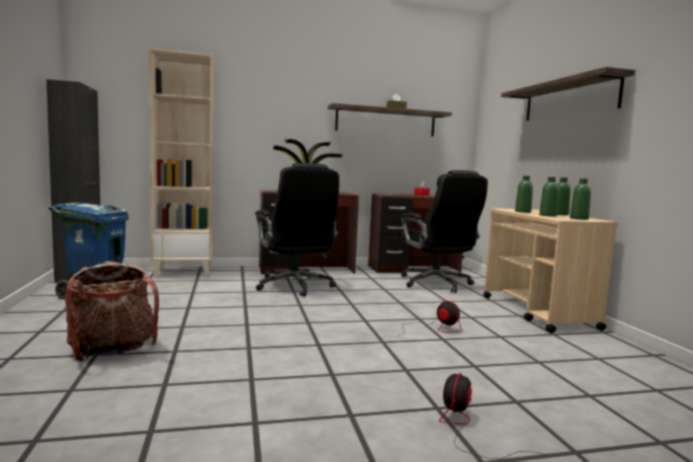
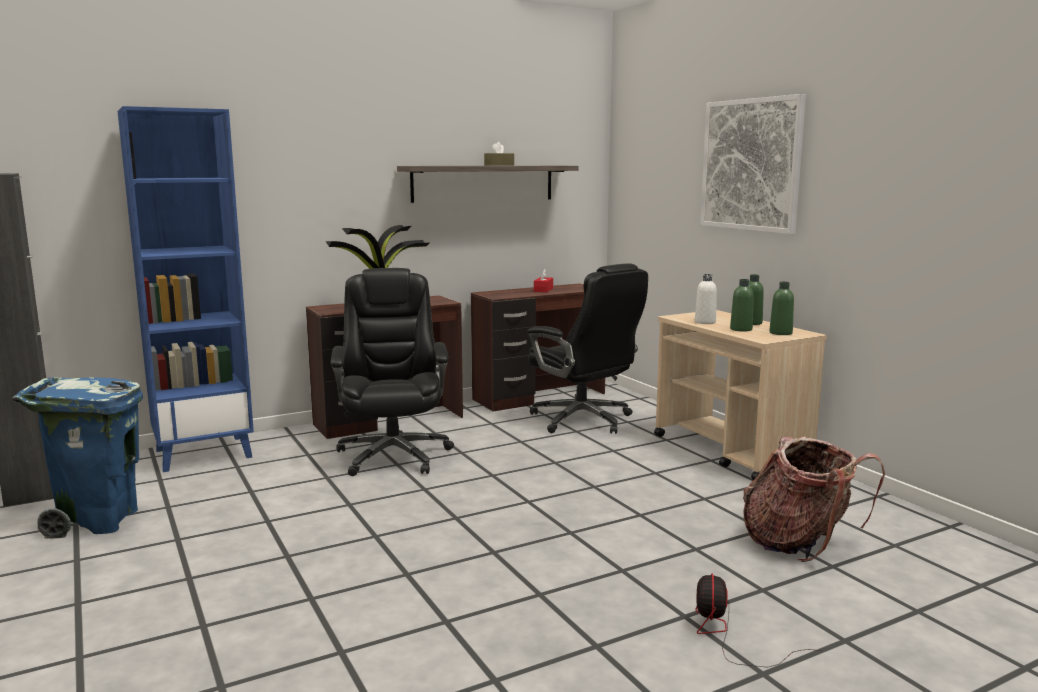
camera: 15 degrees left, 5 degrees up
backpack [65,261,159,361] -> backpack moved to [743,436,885,562]
beige bookcase [149,48,214,278] -> blue bookcase [118,106,254,472]
black office chair [255,163,339,297] -> black office chair turned 150 degrees counterclockwise [331,268,454,476]
fan [399,301,462,336] -> none
shelf [501,67,635,121] -> picture [700,94,806,234]
green bottle [515,176,533,213] -> white bottle [695,274,717,324]

